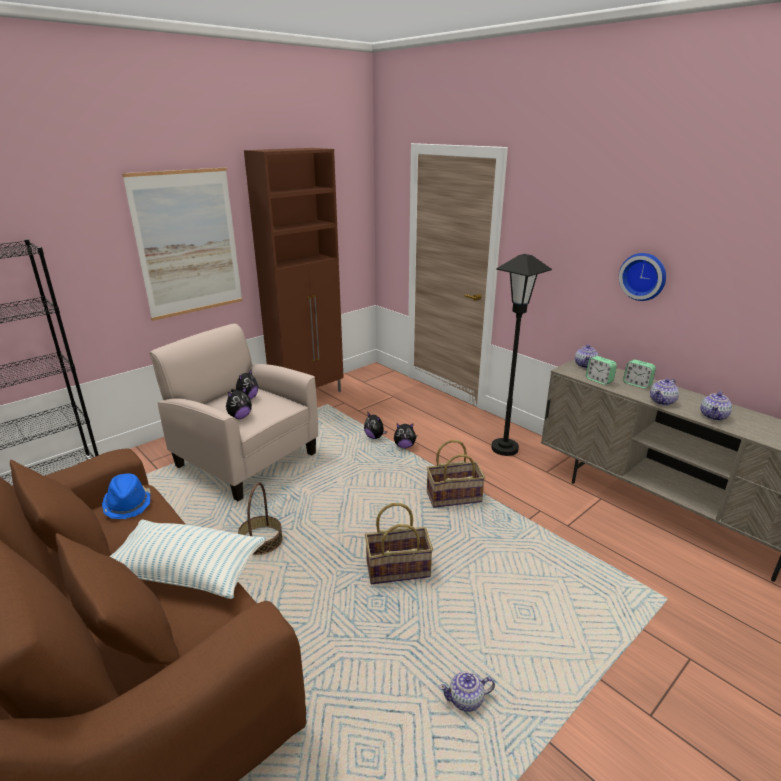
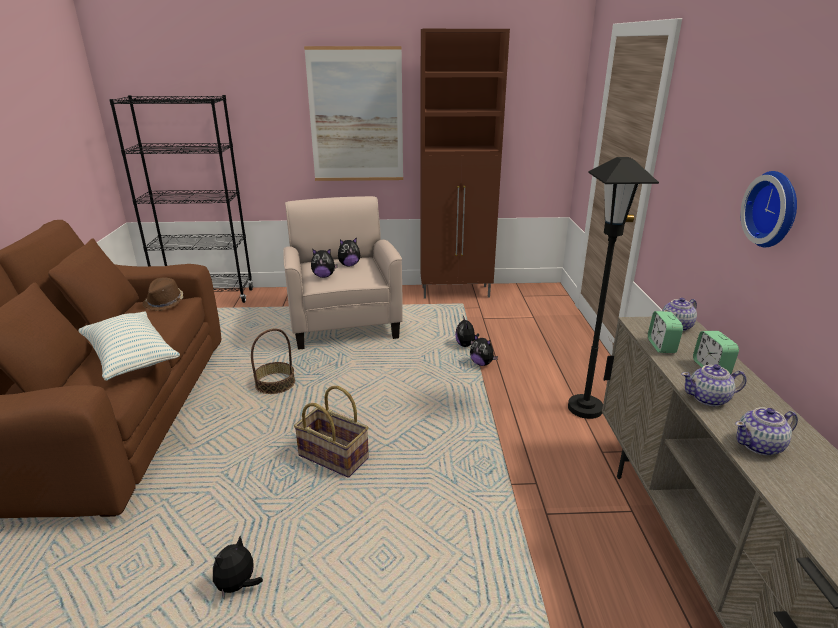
camera: 40 degrees right, 0 degrees up
blue hat [102,473,151,519] -> brown hat [143,277,183,311]
basket [427,440,485,508] -> none
teapot [439,672,495,712] -> plush toy [213,536,263,600]

